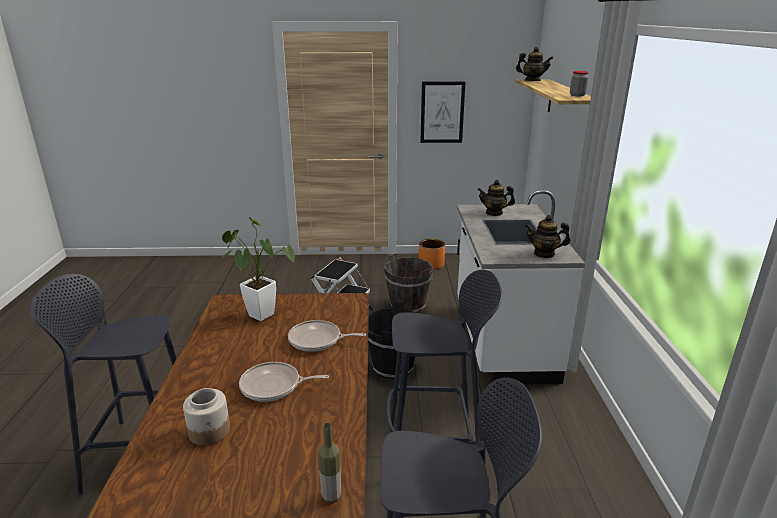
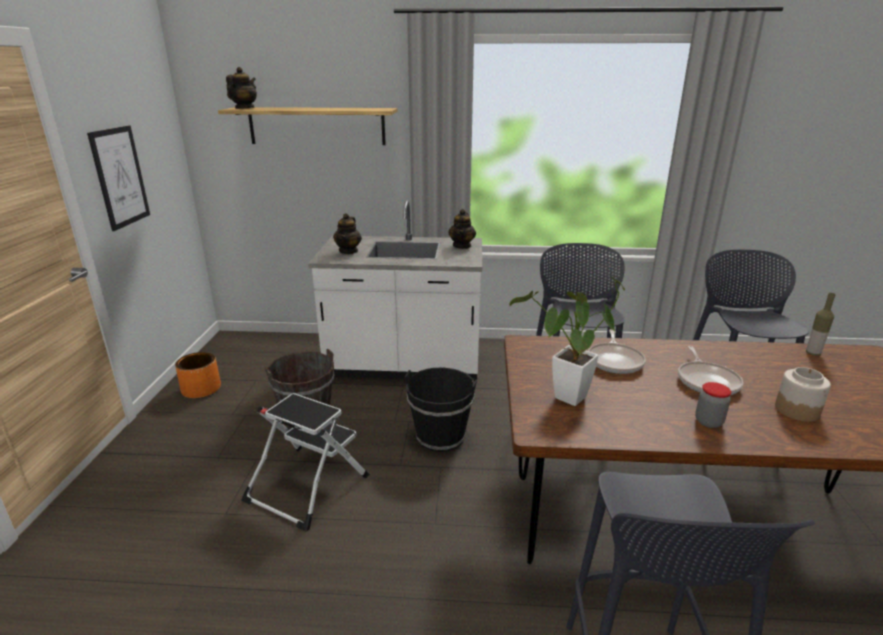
camera: 85 degrees left, 0 degrees up
jar [570,71,589,96] -> jar moved to [695,382,731,428]

